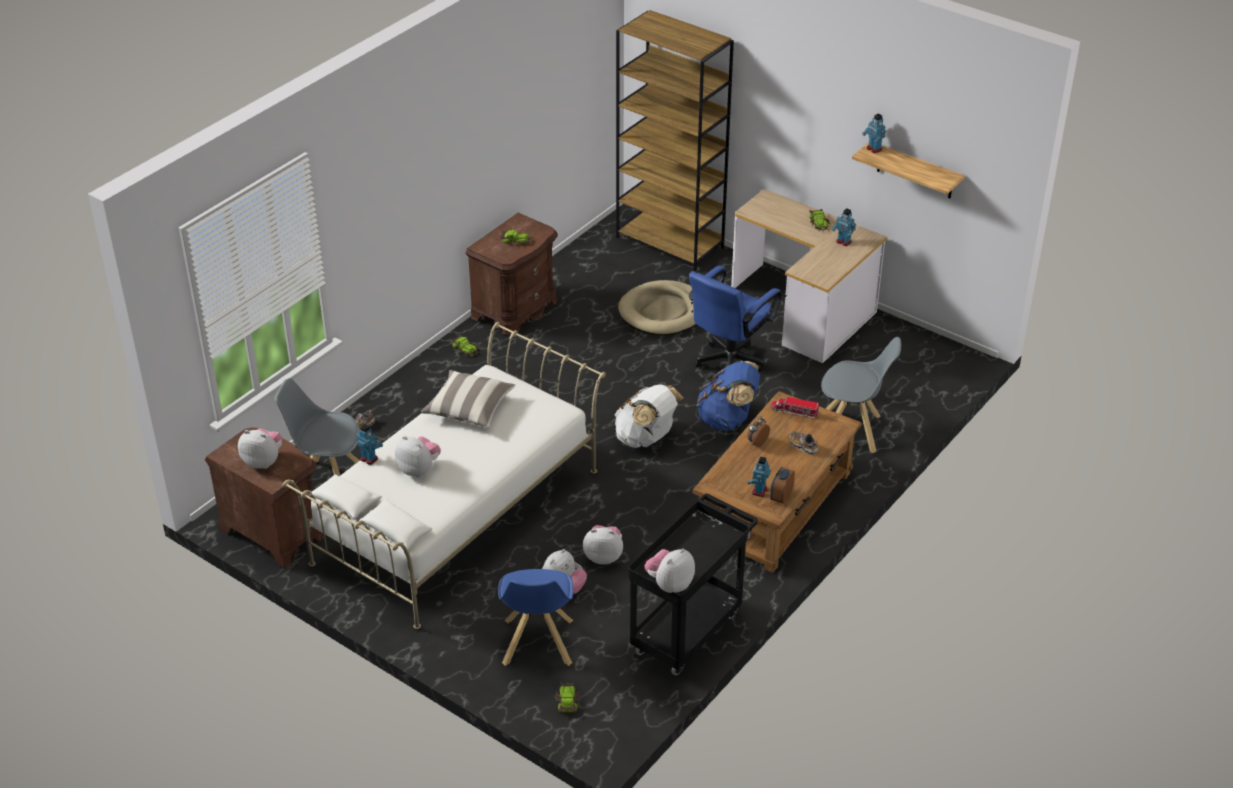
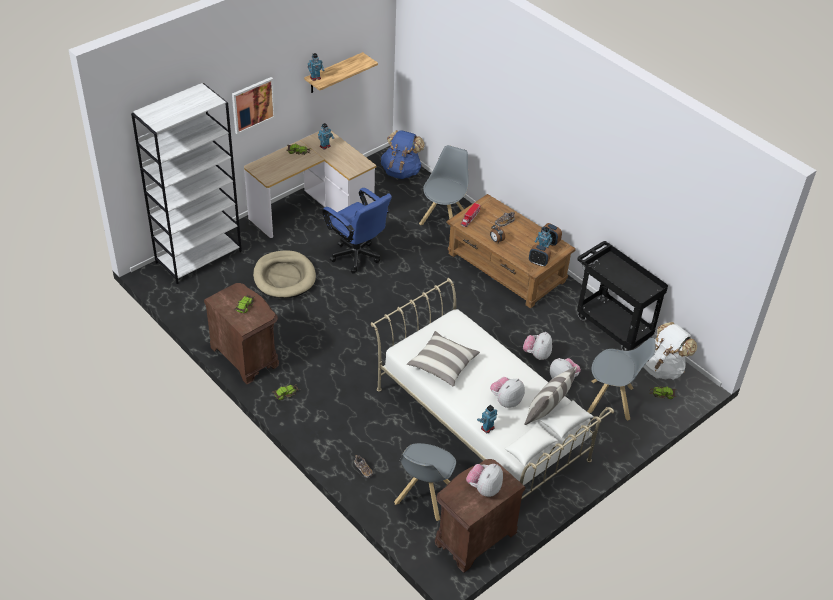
camera: 80 degrees left, 5 degrees up
blue chair [498,569,573,666] -> grey chair [587,337,656,421]
white backpack [614,384,684,448] -> white backpack moved to [643,322,697,380]
brown bookcase [616,10,734,271] -> white bookcase [131,83,242,284]
plush toy [644,548,695,593] -> none
blue backpack [697,361,760,431] -> blue backpack moved to [381,130,425,179]
none -> picture [232,77,276,135]
none -> pillow [524,366,577,425]
none -> alarm clock [529,244,551,267]

